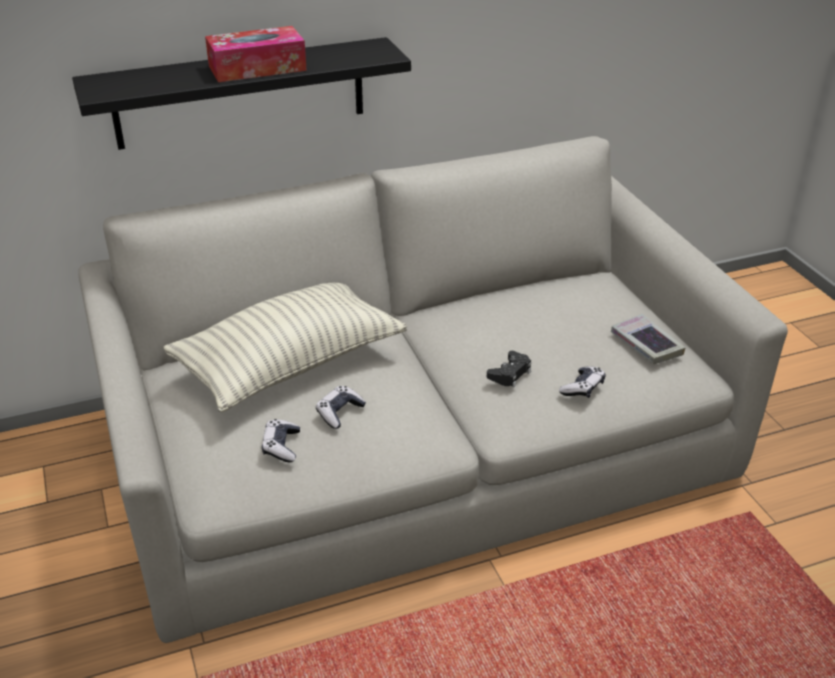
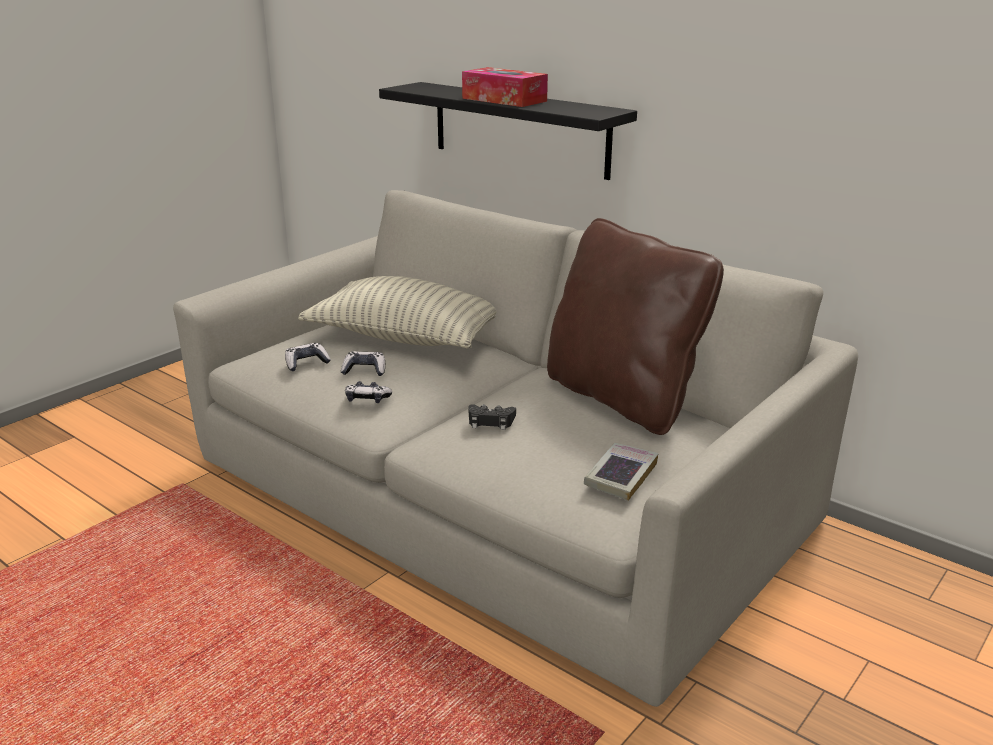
camera: 60 degrees right, 10 degrees down
game controller [559,366,605,398] -> game controller moved to [345,381,392,403]
none -> brown pillow [547,218,724,435]

